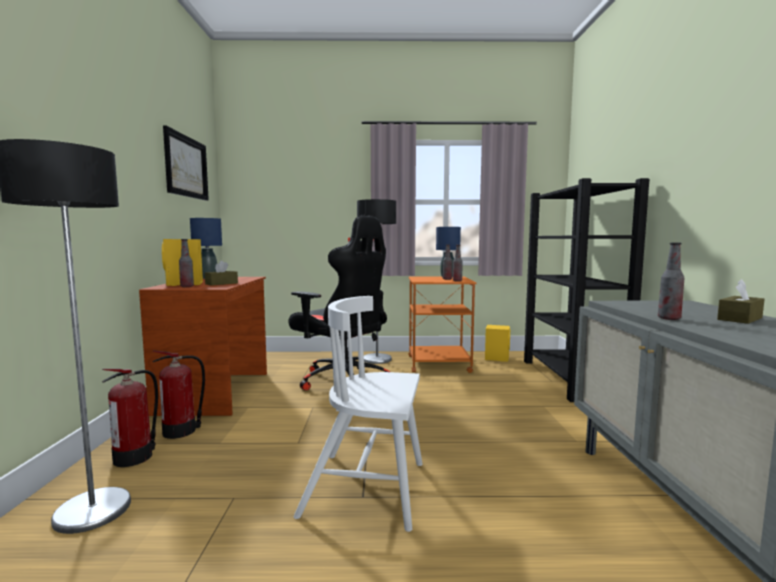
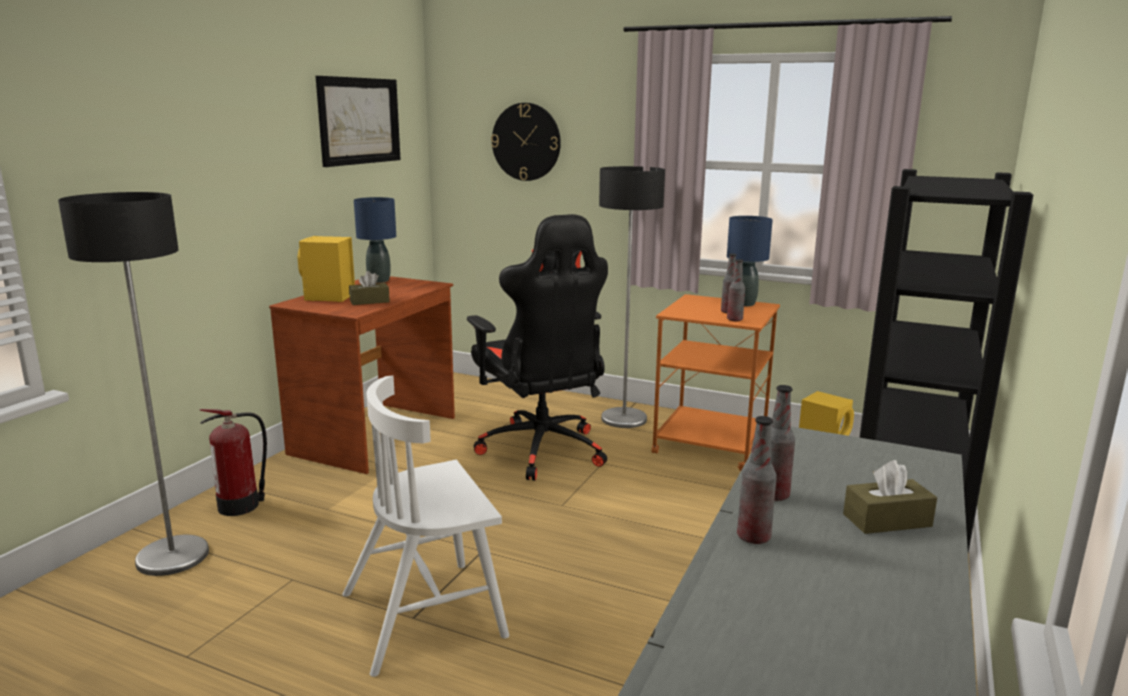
camera: 25 degrees right, 10 degrees up
fire extinguisher [152,351,205,439] -> none
bottle [179,239,194,287] -> bottle moved to [737,416,777,544]
white chair [294,296,423,532] -> white chair turned 60 degrees counterclockwise [342,376,509,677]
none -> wall clock [491,103,561,181]

